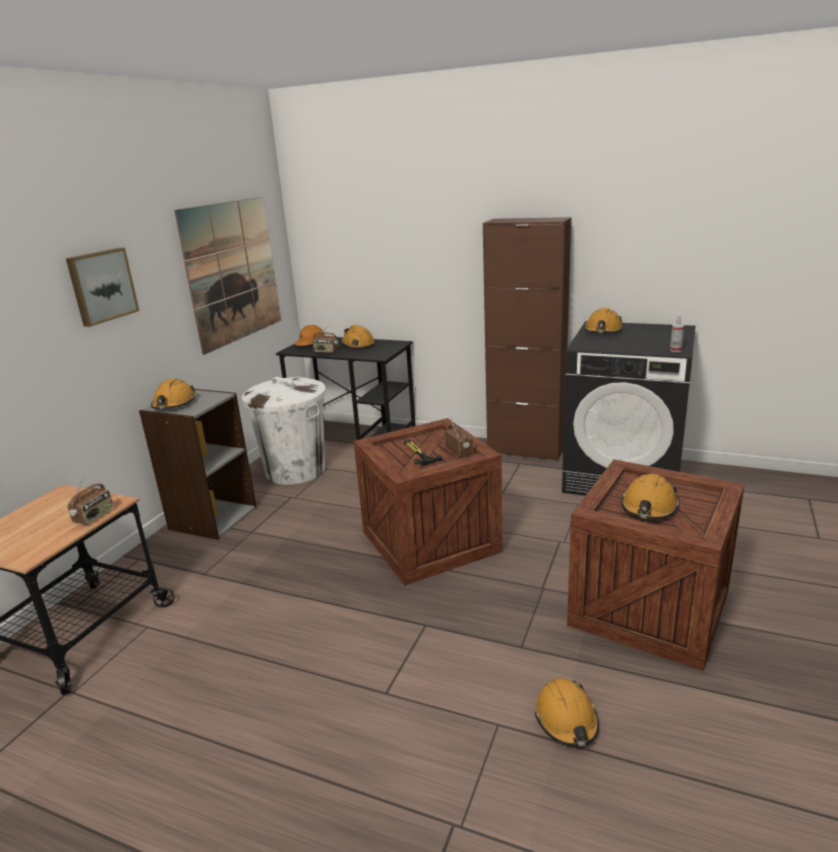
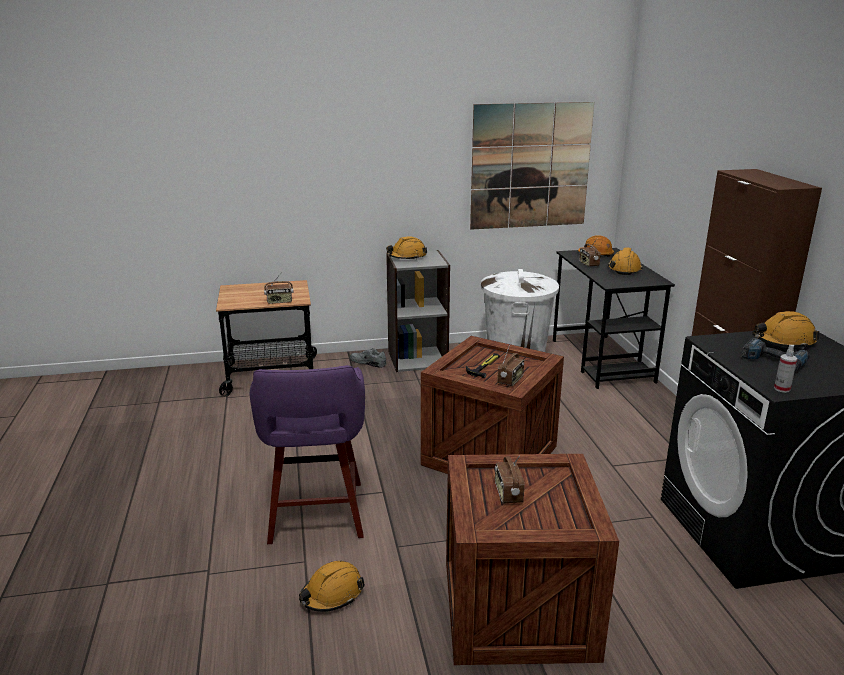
camera: 55 degrees right, 0 degrees up
picture [66,248,139,327] -> none
orange hard hat [621,474,679,519] -> radio [495,456,524,503]
none -> purple stool [250,365,365,544]
none -> grey shoe [350,348,386,368]
none -> power drill [741,338,810,371]

